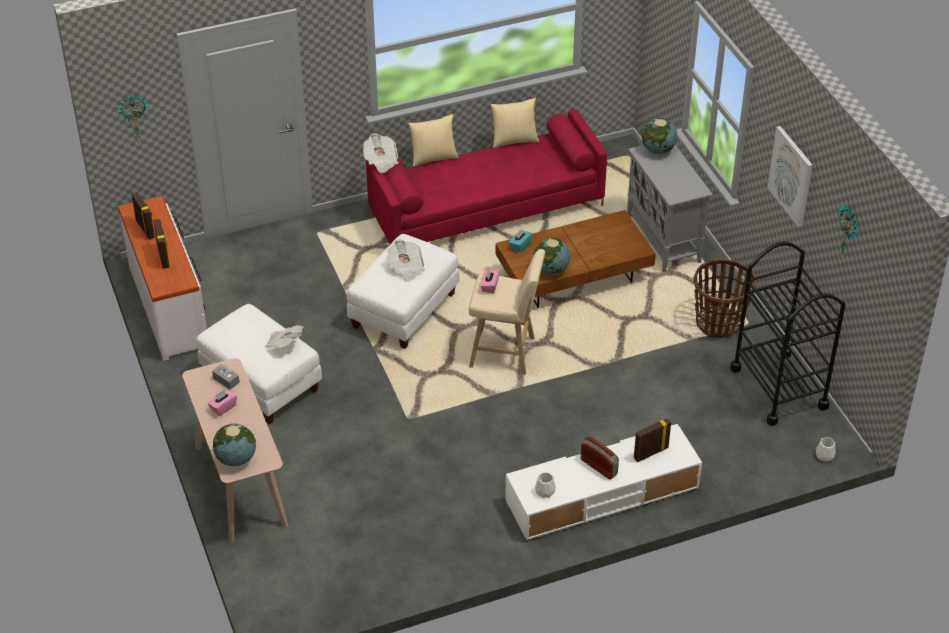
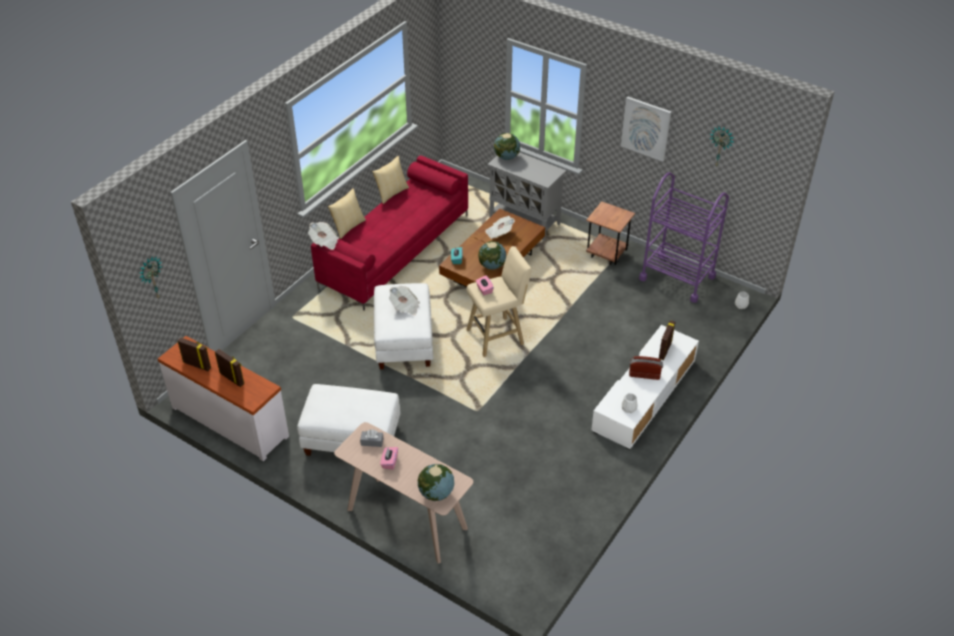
camera: 35 degrees left, 0 degrees up
newspaper [265,325,304,348] -> newspaper moved to [485,216,515,239]
basket [693,259,756,338] -> brown side table [586,202,635,265]
black cart [730,242,845,426] -> purple cart [639,172,729,303]

